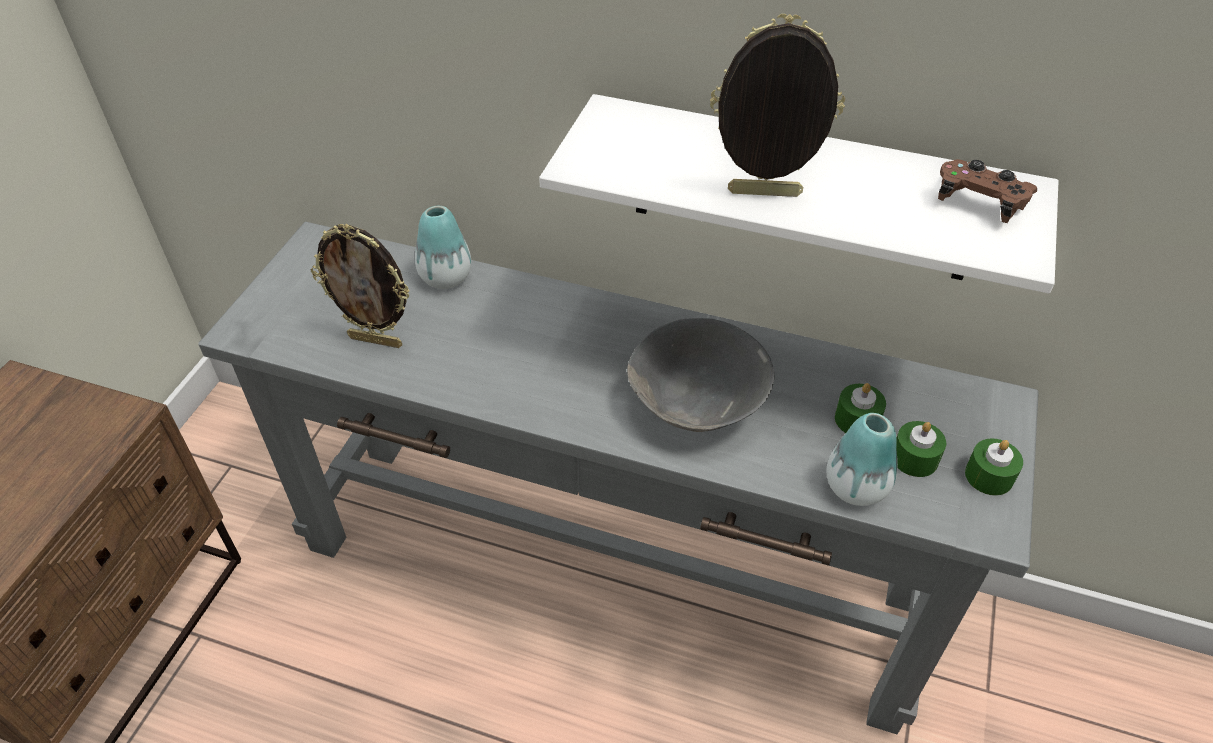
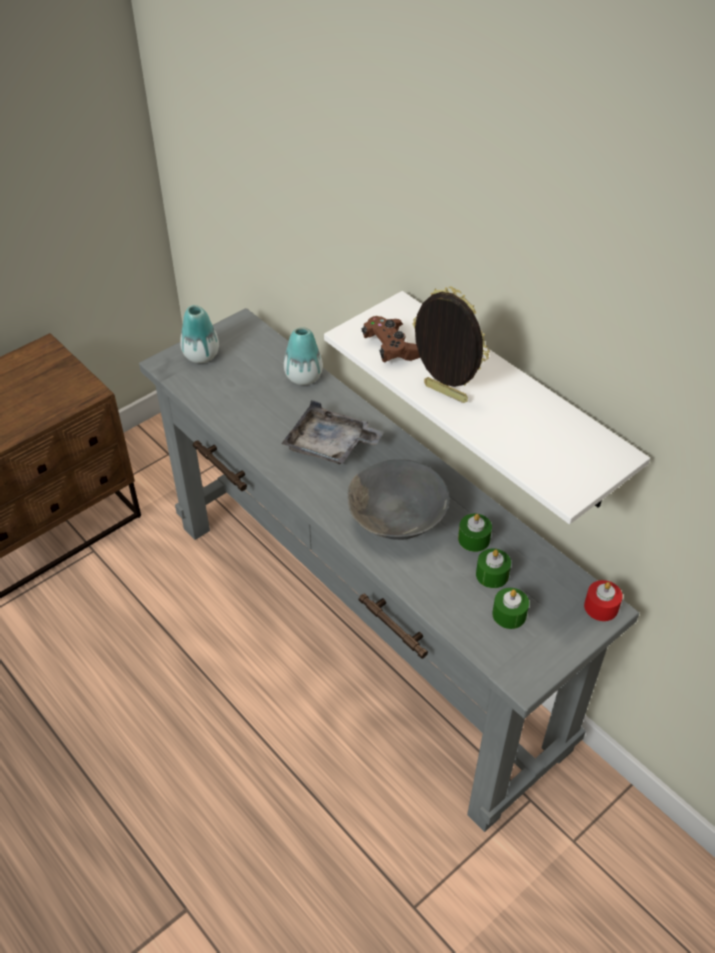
camera: 30 degrees right, 0 degrees up
picture frame [311,223,410,348] -> none
vase [826,413,898,506] -> vase moved to [180,305,219,363]
brown game controller [938,159,1037,223] -> brown game controller moved to [362,316,420,363]
green candle [965,439,1023,496] -> green candle moved to [458,514,492,552]
none -> grey tray [281,400,384,464]
none -> red candle [584,580,623,621]

